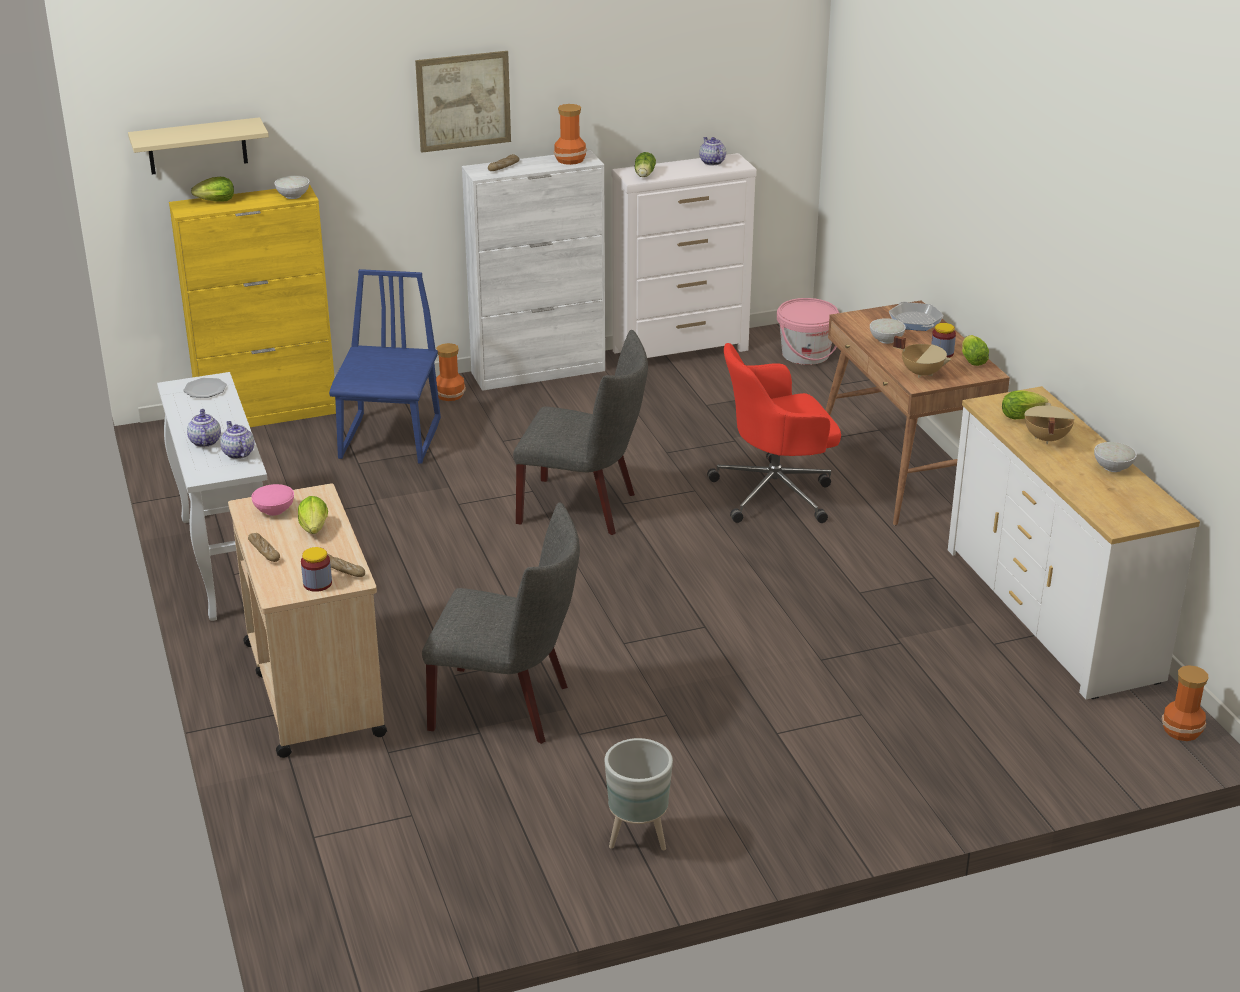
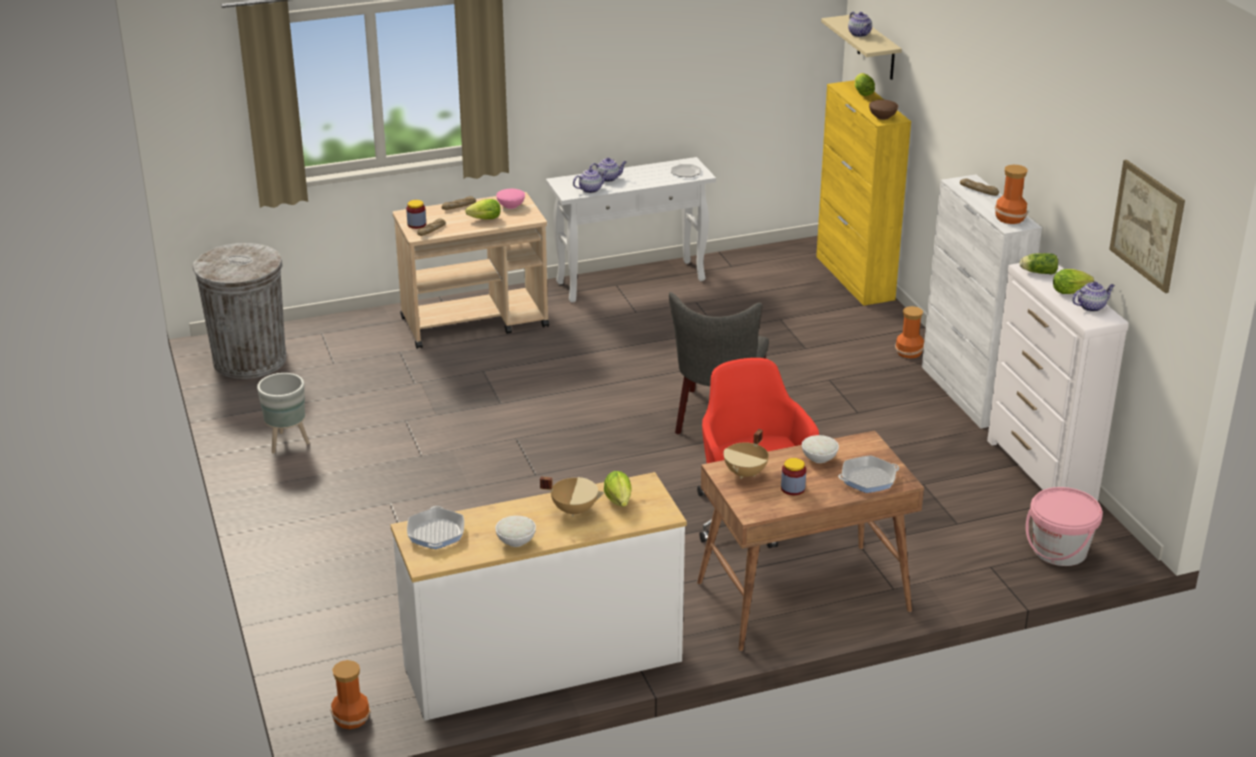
camera: 90 degrees right, 0 degrees up
white bowl [274,175,309,199] -> brown bowl [869,100,898,120]
blue chair [329,269,441,464] -> none
picture [415,51,511,153] -> picture moved to [1109,160,1185,293]
grey chair [422,502,580,744] -> none
lettuce [962,335,989,366] -> lettuce moved to [1053,269,1094,294]
none -> grey trash can [192,243,286,379]
none -> frying pan [407,506,464,549]
none -> teapot [848,12,872,37]

